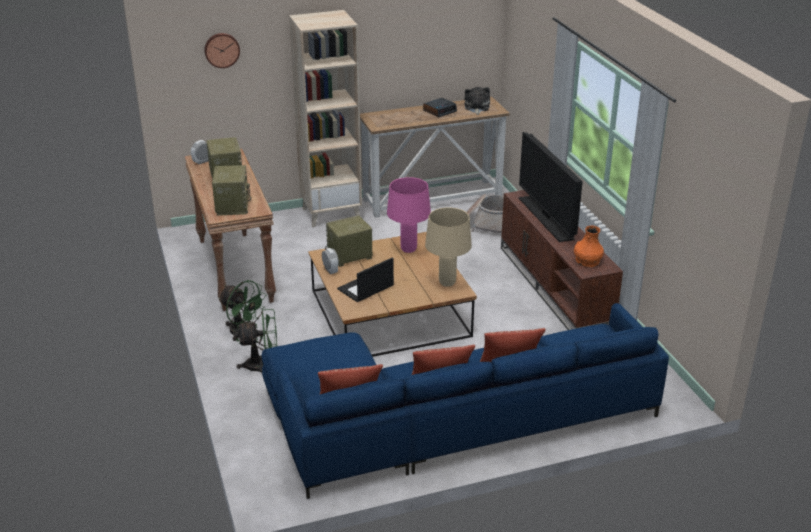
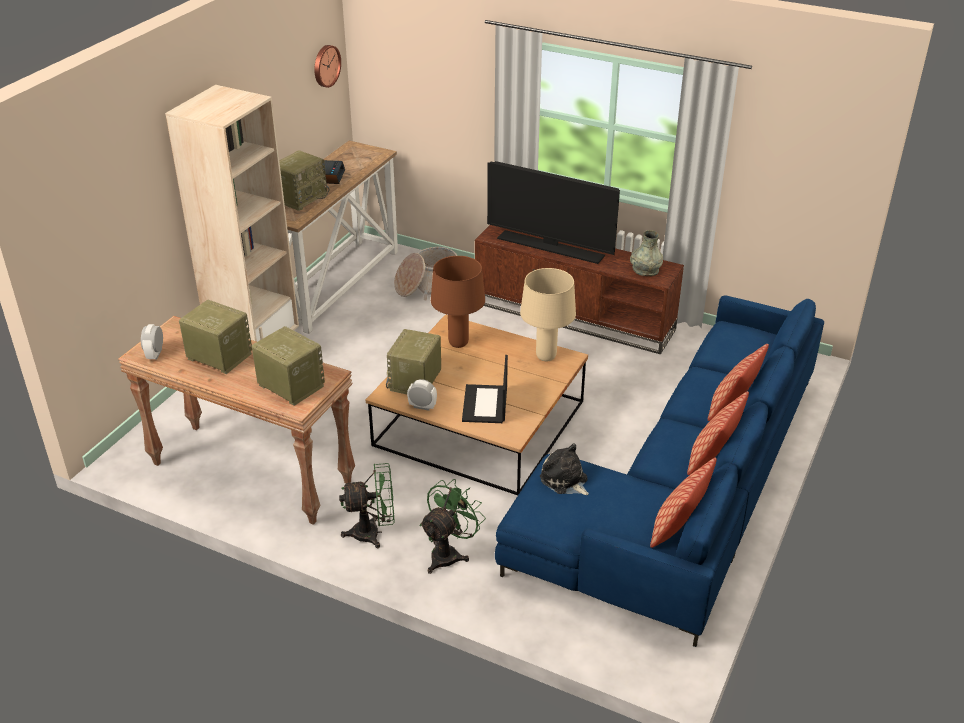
camera: 45 degrees left, 5 degrees up
wall clock [204,33,240,68] -> wall clock moved to [314,45,341,88]
pink table lamp [387,177,431,253] -> brown table lamp [431,256,485,348]
plush toy [464,87,490,115] -> plush toy moved to [540,443,588,495]
orange vase [574,226,604,267] -> grey vase [630,230,663,276]
none -> radio [279,150,329,211]

